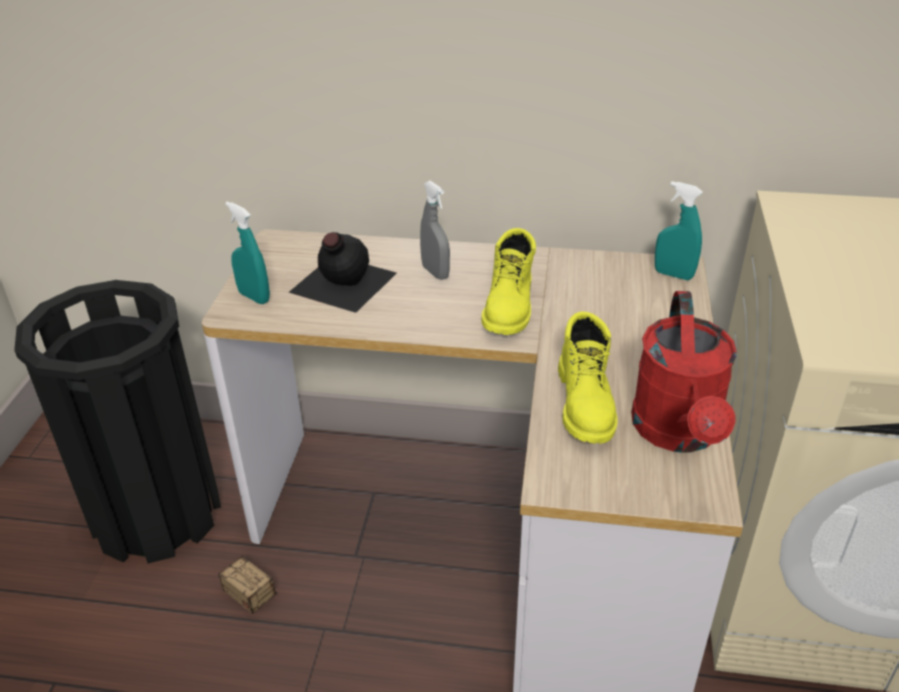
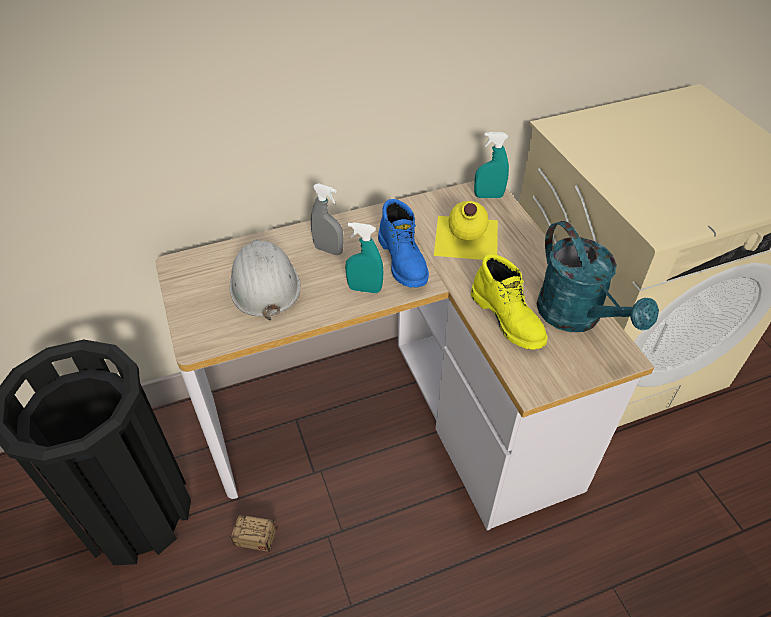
camera: 30 degrees left, 10 degrees up
turquoise spray bottle [225,201,270,304] -> turquoise spray bottle moved to [345,222,383,293]
black bottle [288,232,397,313] -> white hard hat [230,239,301,320]
yellow boot [481,228,536,335] -> blue boot [378,199,429,288]
red watering can [631,291,737,453] -> turquoise watering can [537,221,659,332]
none -> yellow bottle [434,201,498,260]

